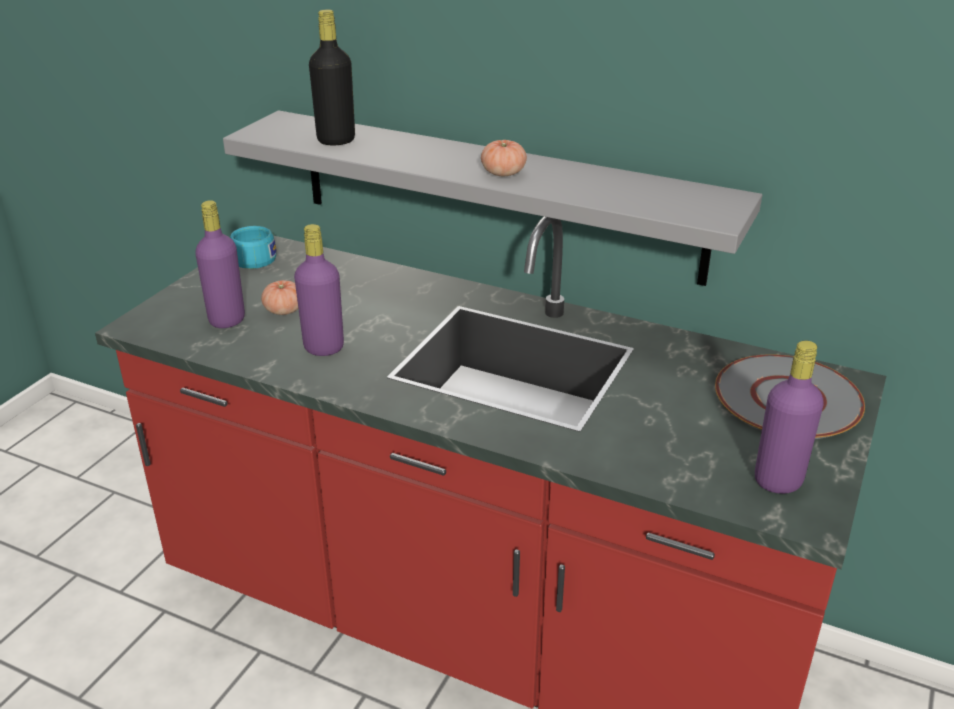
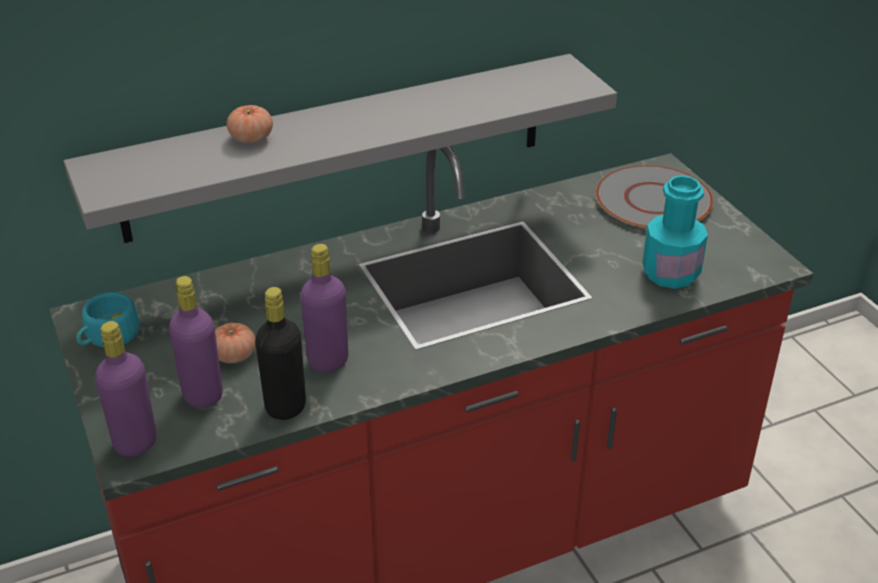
camera: 50 degrees left, 5 degrees up
black bottle [309,9,355,145] -> black bottle moved to [255,287,306,420]
tomato [481,140,527,176] -> tomato moved to [226,105,273,143]
purple bottle [755,341,824,494] -> purple bottle moved to [95,321,156,457]
none -> turquoise bottle [642,175,708,289]

